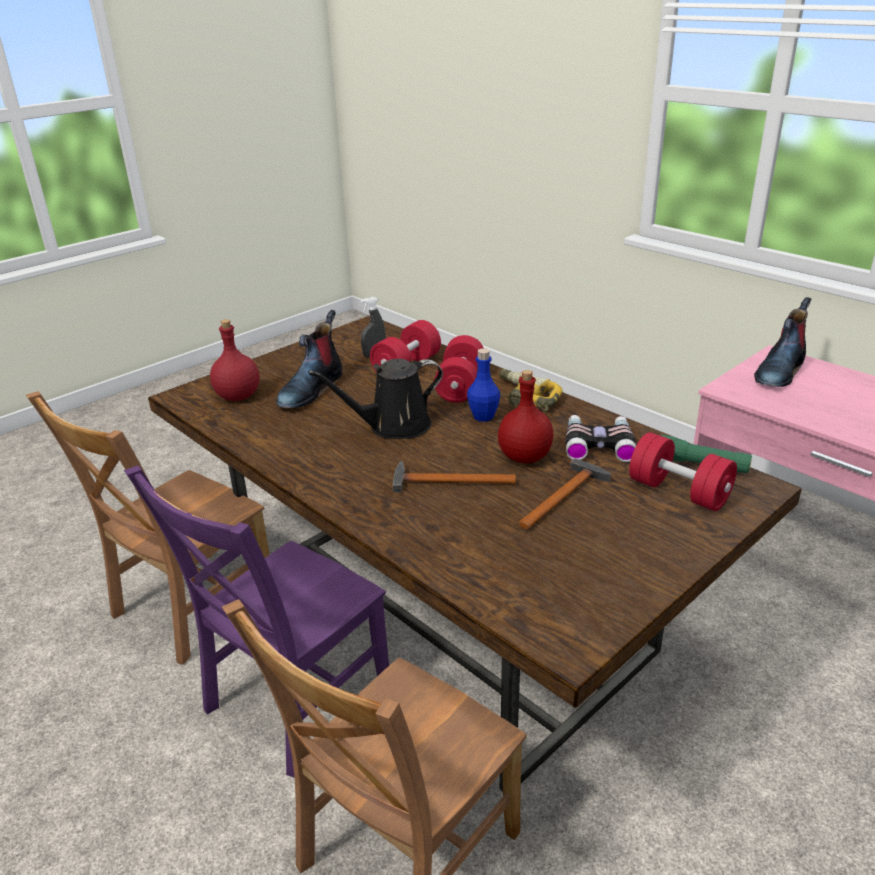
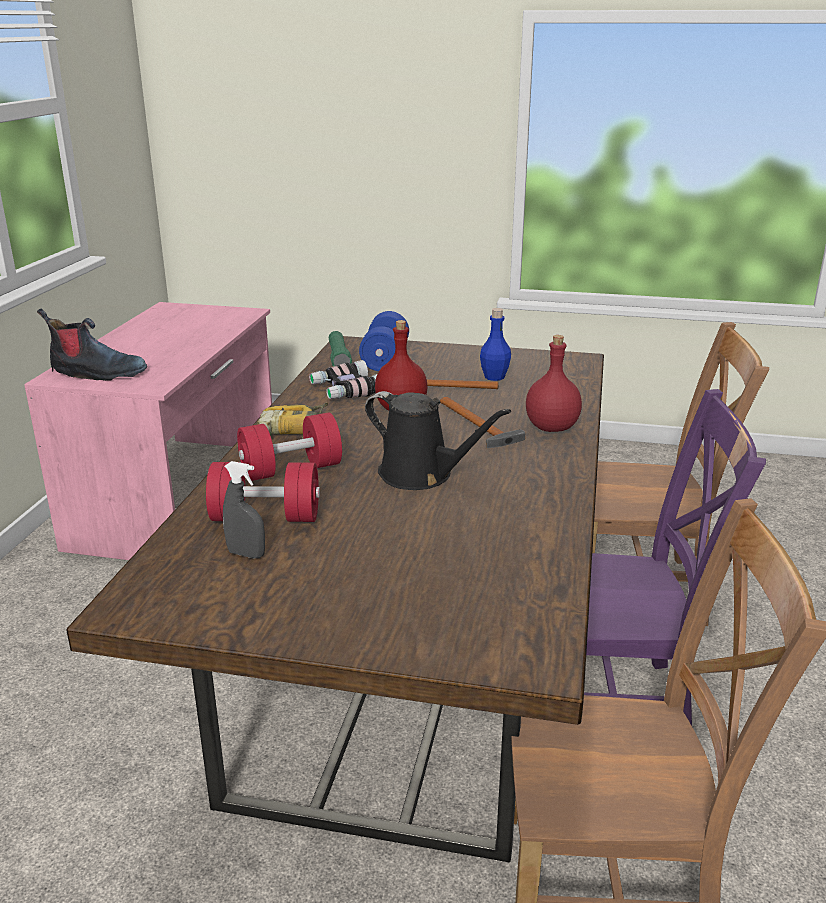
camera: 125 degrees left, 5 degrees down
red bottle [210,319,260,401] -> red bottle moved to [526,335,582,432]
boot [276,310,343,408] -> none
blue bottle [467,348,500,422] -> blue bottle moved to [480,308,511,381]
red dumbbell [629,432,737,511] -> blue dumbbell [359,311,409,371]

